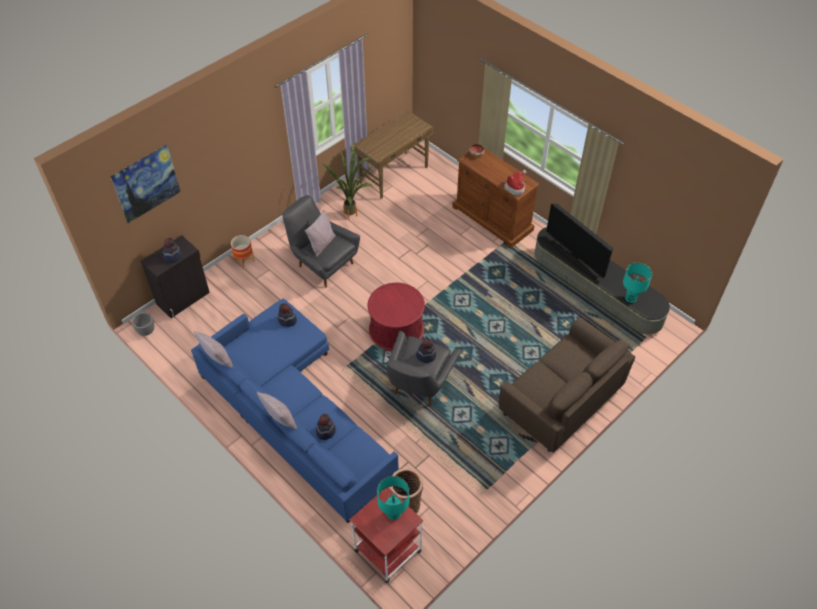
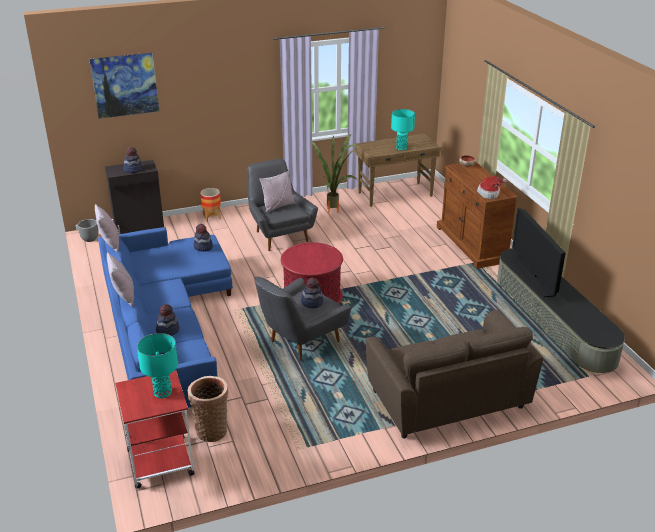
camera: 25 degrees right, 20 degrees down
turquoise table lamp [623,263,652,303] -> turquoise table lamp moved to [391,109,415,150]

